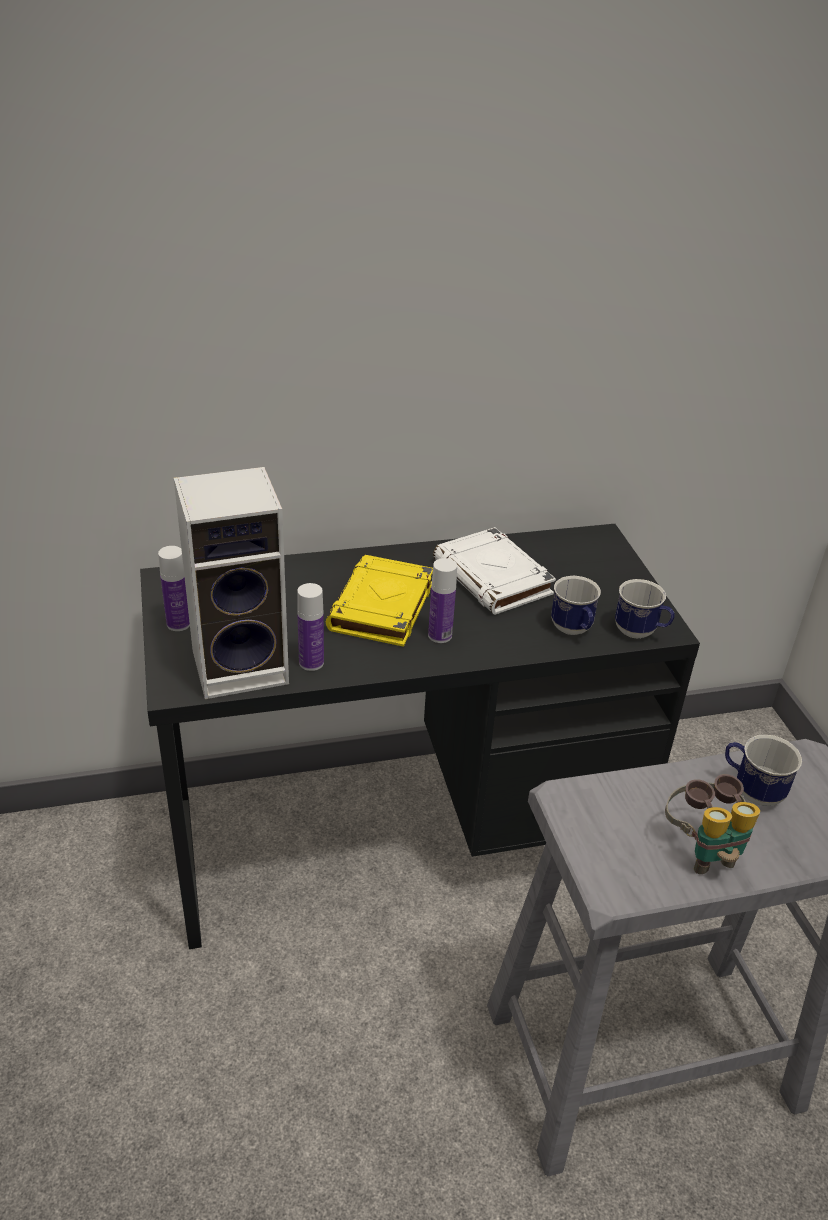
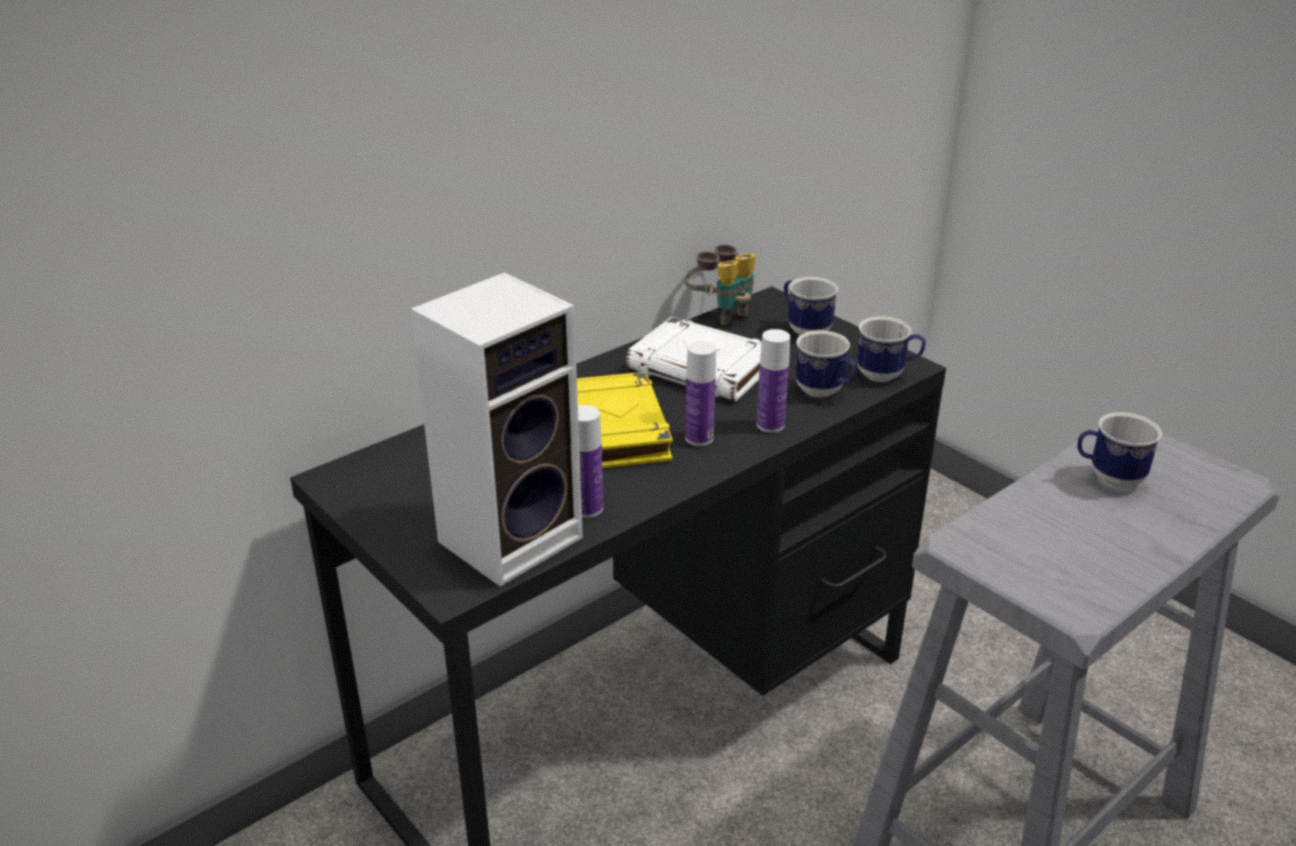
camera: 25 degrees left, 5 degrees down
bottle [158,546,190,631] -> bottle moved to [757,329,790,433]
binoculars [665,774,760,874] -> binoculars moved to [685,244,756,325]
none -> mug [784,277,838,335]

